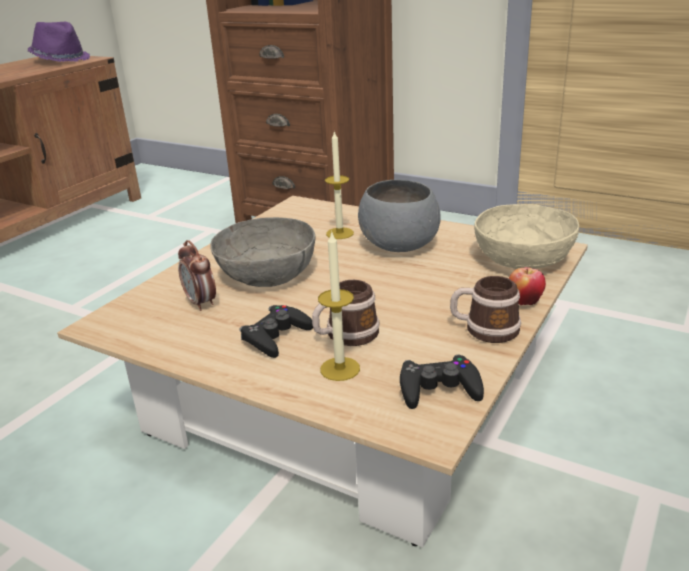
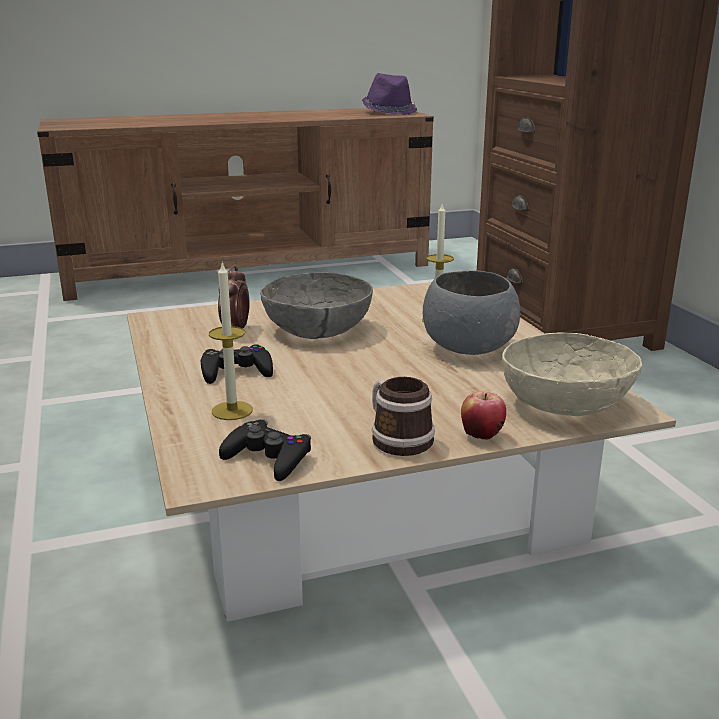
camera: 40 degrees right, 5 degrees down
mug [312,280,380,346] -> none

